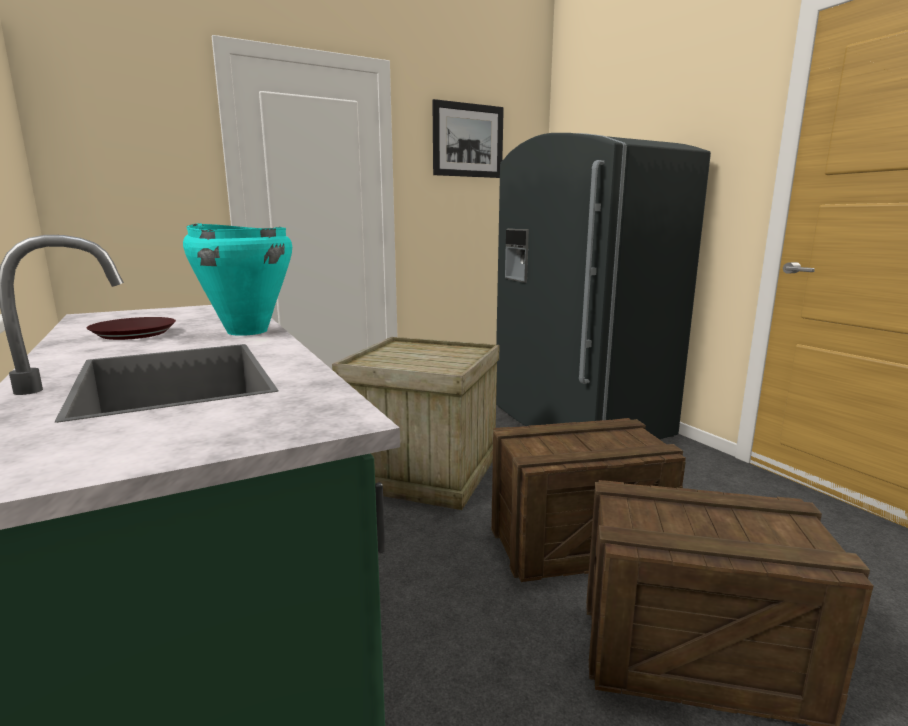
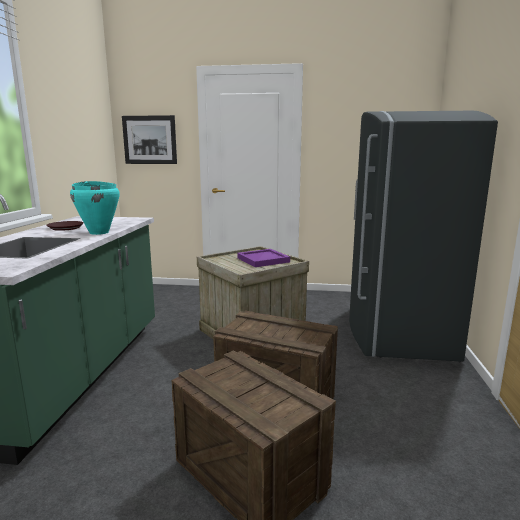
camera: 35 degrees right, 0 degrees up
picture [432,99,504,178] -> picture moved to [122,115,177,164]
none -> purple tray [237,249,290,267]

